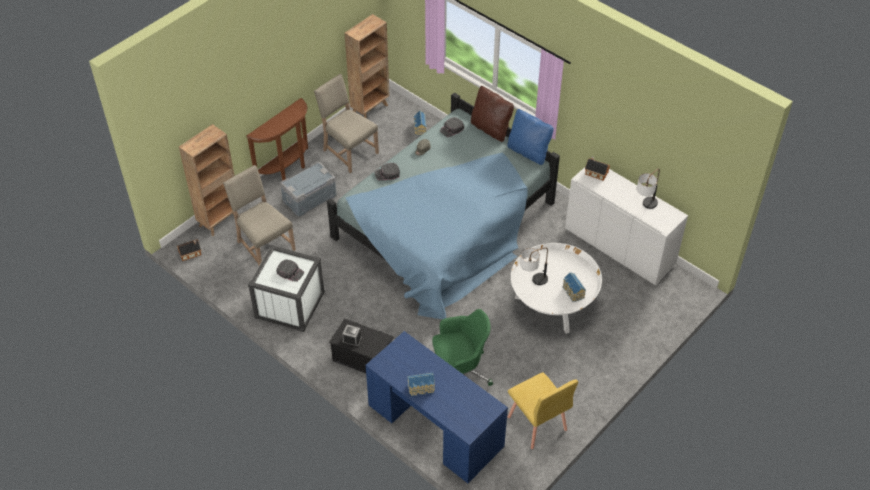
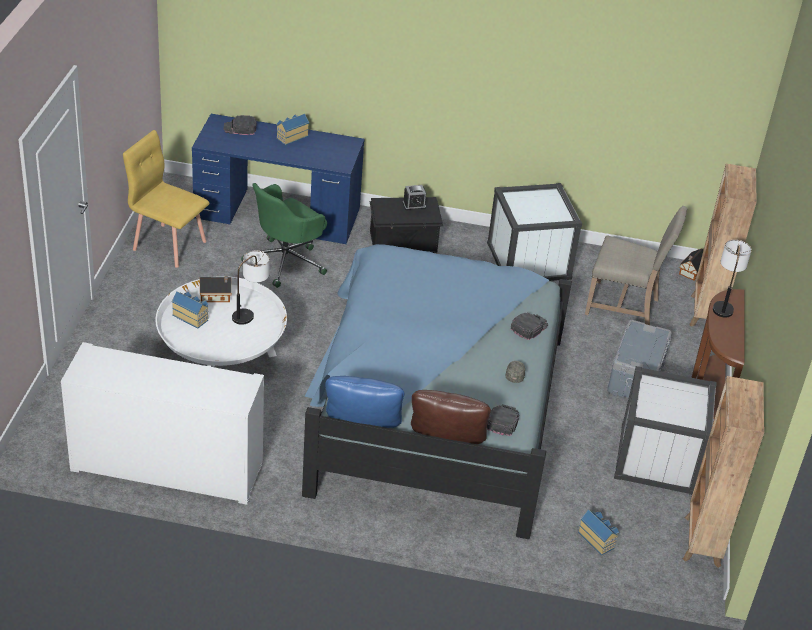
camera: 145 degrees right, 10 degrees down
black cap [276,259,304,282] -> black cap moved to [223,115,256,135]
beige chair [314,74,379,173] -> white storage box [614,366,717,495]
toy house [585,157,610,181] -> toy house moved to [200,276,231,302]
table lamp [637,169,660,209] -> table lamp moved to [713,240,752,318]

